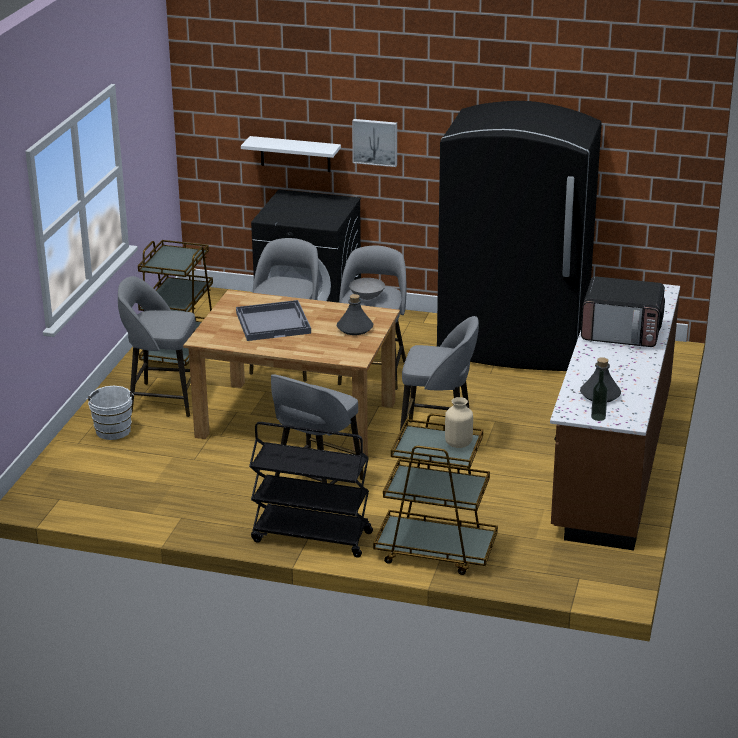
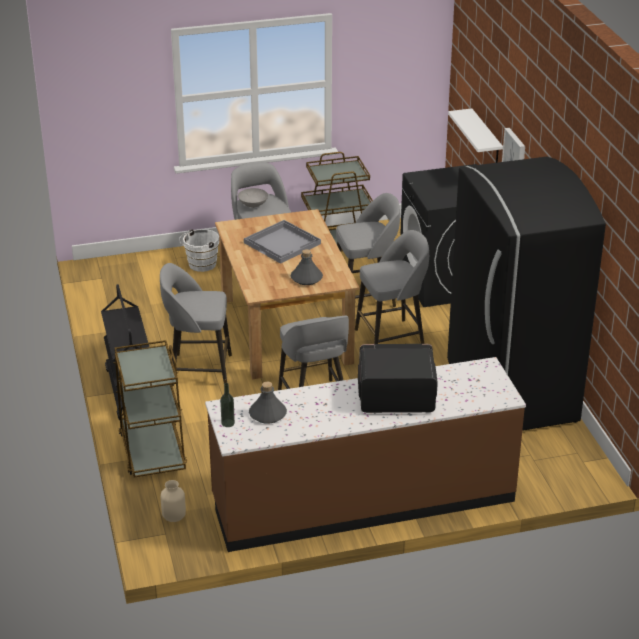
camera: 60 degrees right, 5 degrees up
grey bowl [349,278,385,300] -> grey bowl moved to [238,188,268,208]
beige vase [445,397,473,448] -> beige vase moved to [161,480,186,522]
microwave [581,277,665,347] -> microwave turned 105 degrees clockwise [358,344,438,413]

